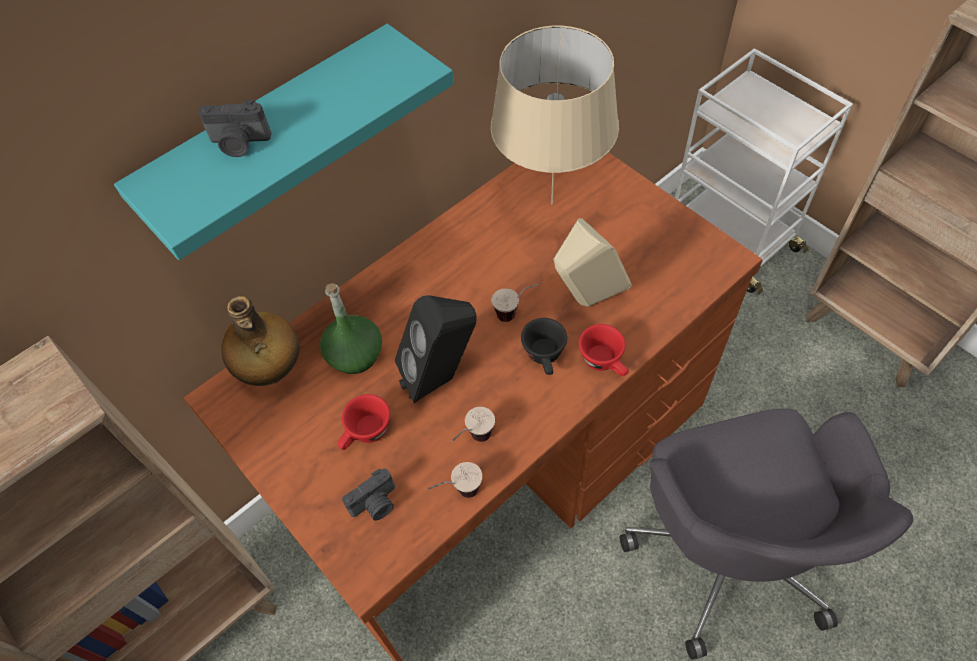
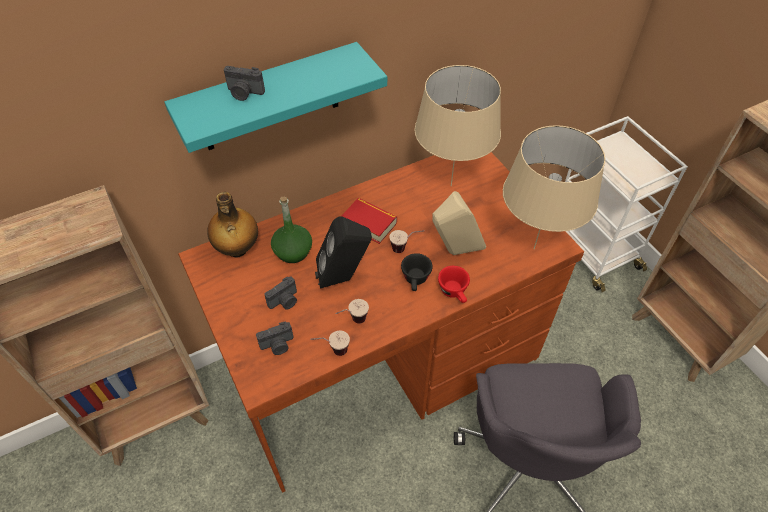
camera: 10 degrees right, 5 degrees down
red cup [338,394,390,450] -> camera [264,277,297,310]
none -> book [341,198,397,244]
none -> beige table lamp [503,125,605,249]

